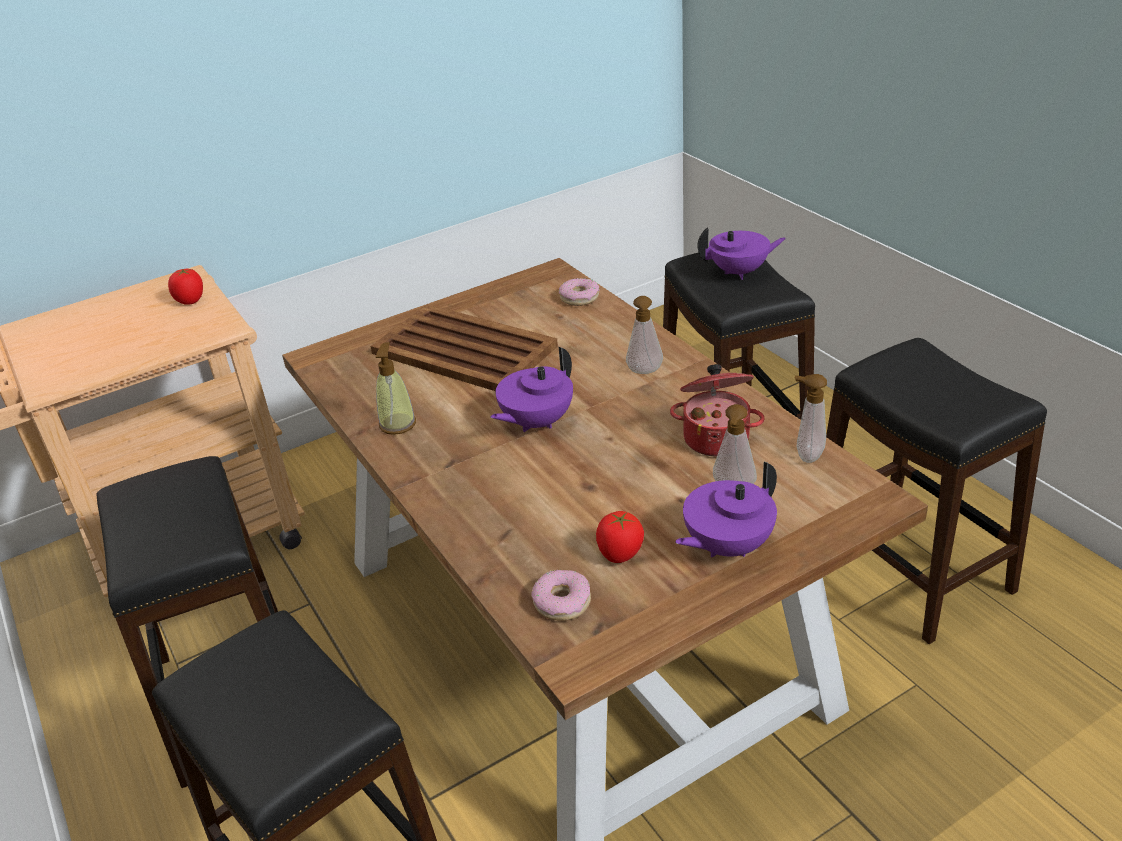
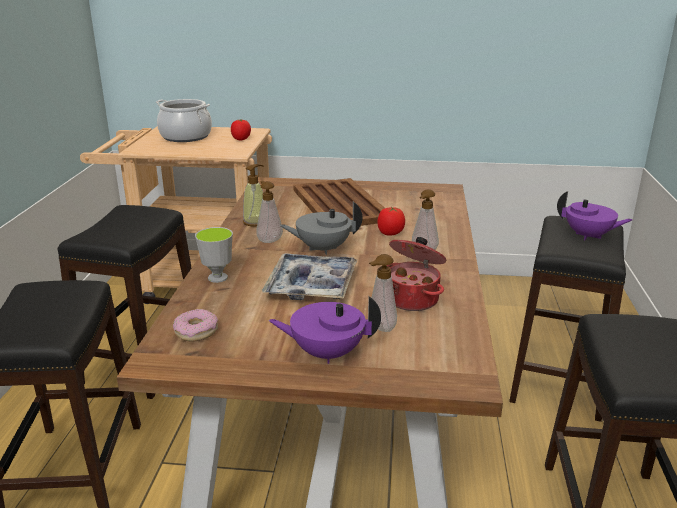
camera: 35 degrees right, 10 degrees down
purple teapot [490,347,573,432] -> grey teapot [280,202,362,255]
donut [559,278,599,306] -> none
tomato [596,511,644,563] -> tomato moved to [377,207,405,236]
soap dispenser [795,374,827,463] -> soap dispenser moved to [256,181,283,243]
none -> cooking pot [156,99,212,142]
none -> cup [195,227,233,283]
none -> tray [262,253,358,300]

